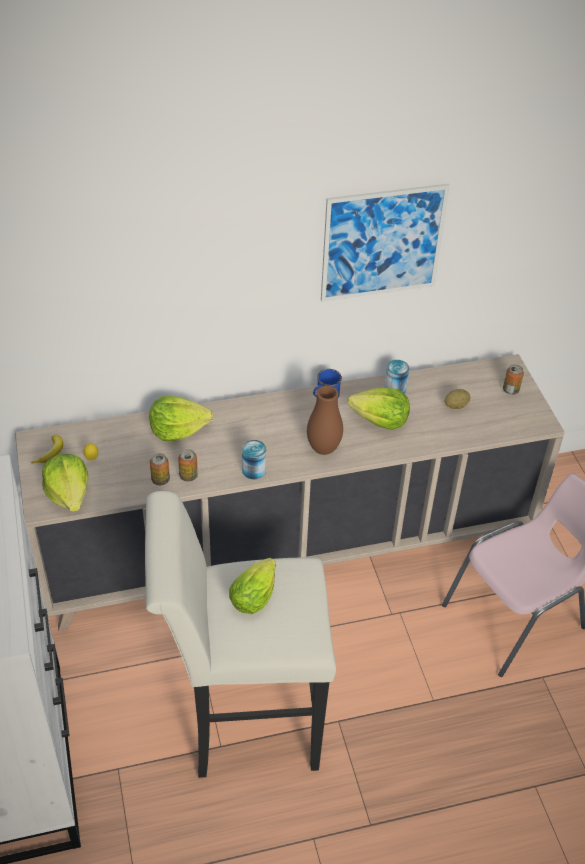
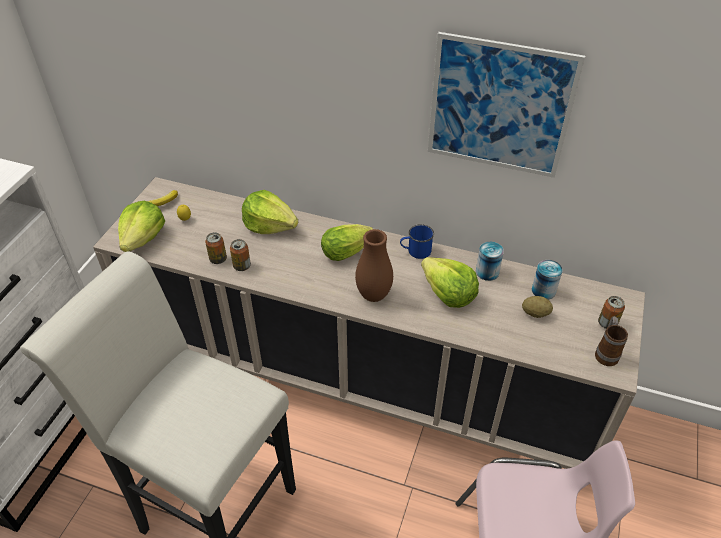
camera: 35 degrees right, 0 degrees up
lettuce [229,558,276,614] -> lettuce moved to [321,224,373,261]
can [242,440,266,479] -> can moved to [532,260,563,299]
none -> mug [595,316,628,366]

